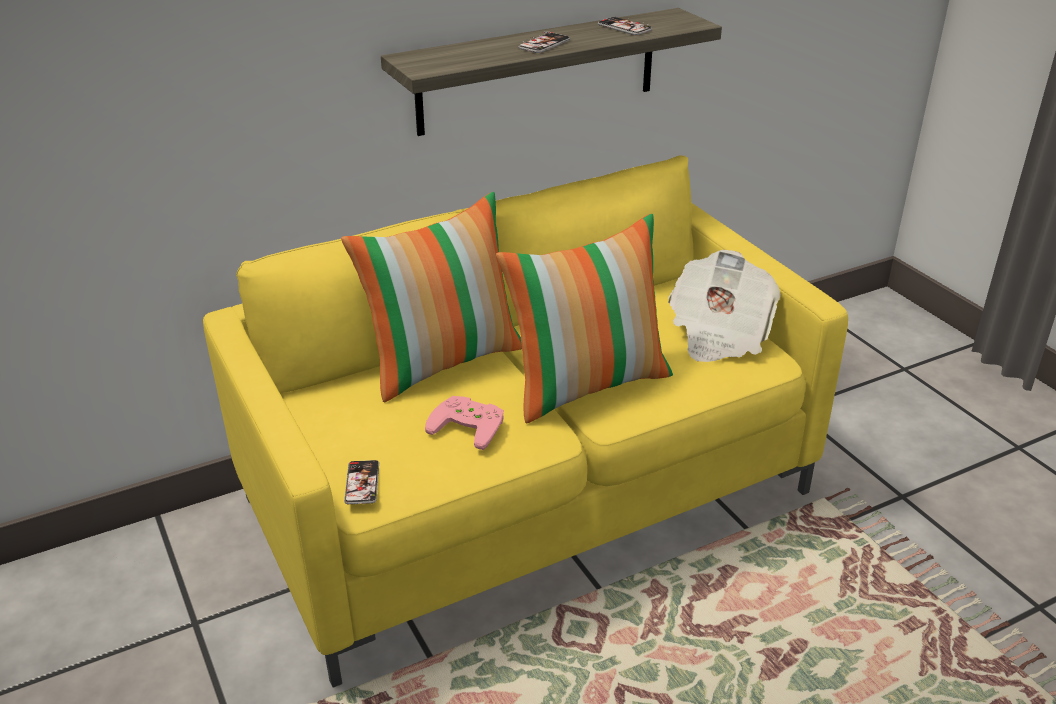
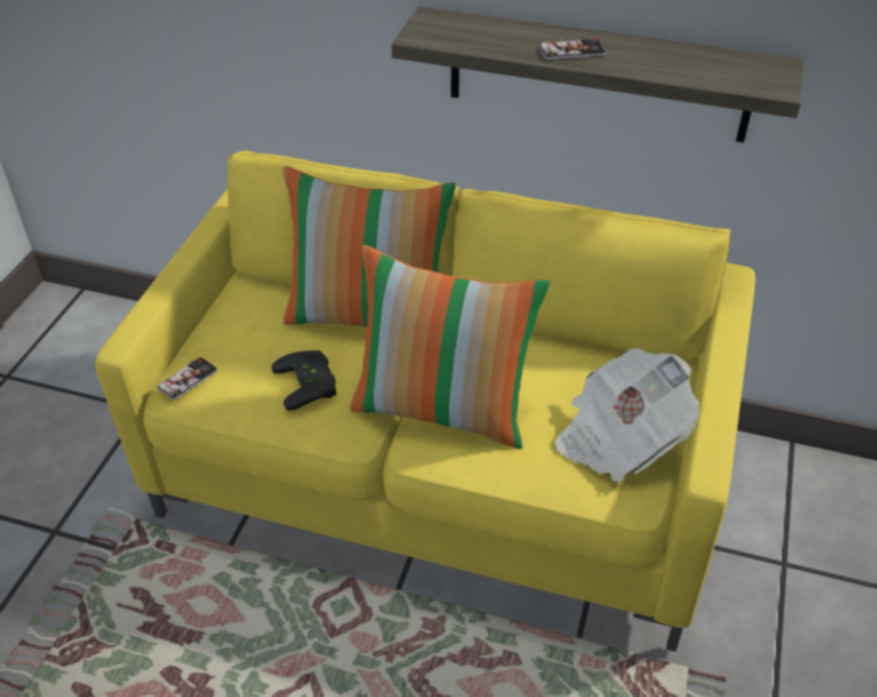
camera: 45 degrees right, 10 degrees up
pink game controller [425,396,504,450] -> black game controller [272,350,336,411]
phone [598,16,652,35] -> none

